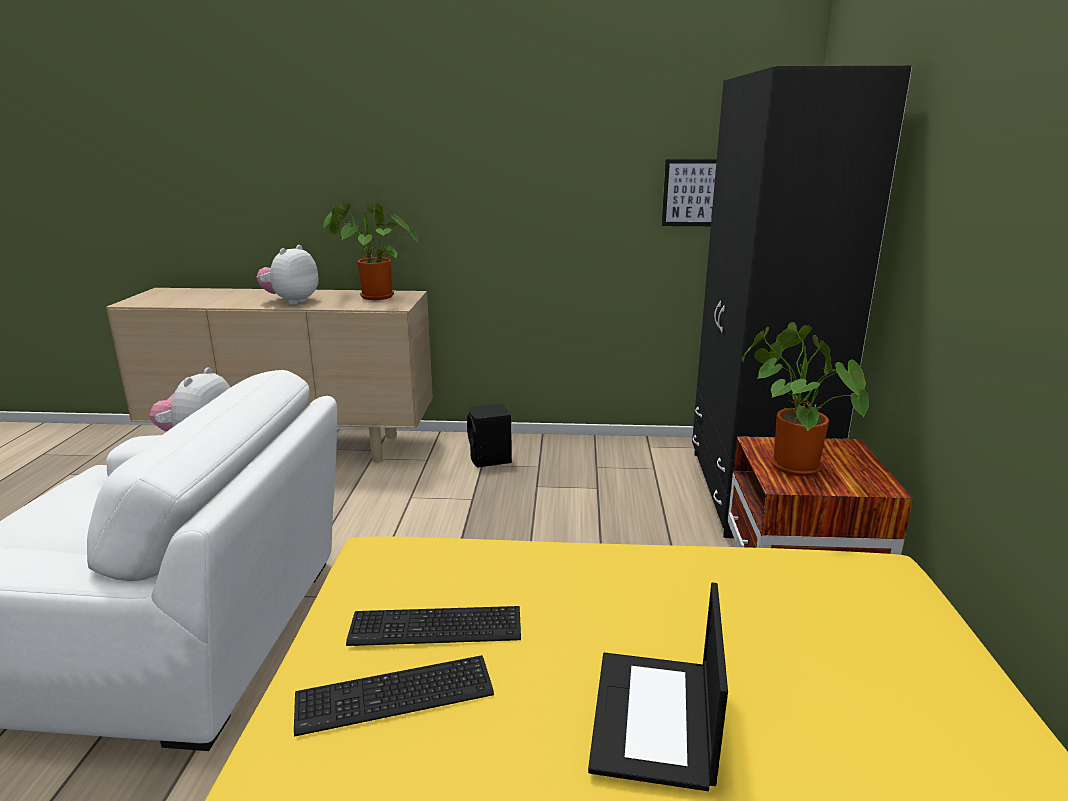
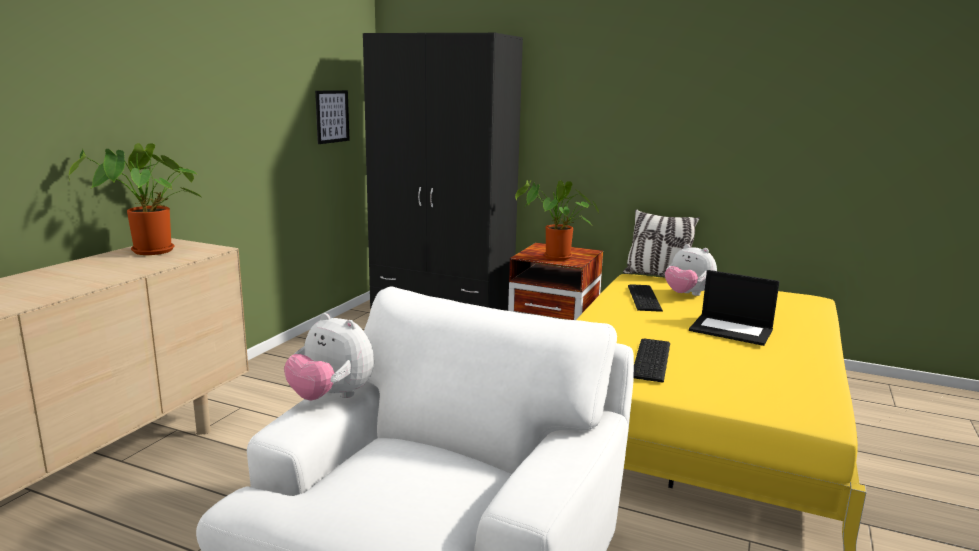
camera: 70 degrees left, 5 degrees down
plush toy [256,245,319,305] -> plush toy moved to [665,244,717,296]
keyboard [294,655,494,737] -> keyboard moved to [628,284,663,312]
black speaker [467,404,512,468] -> none
none -> pillow [623,209,700,277]

